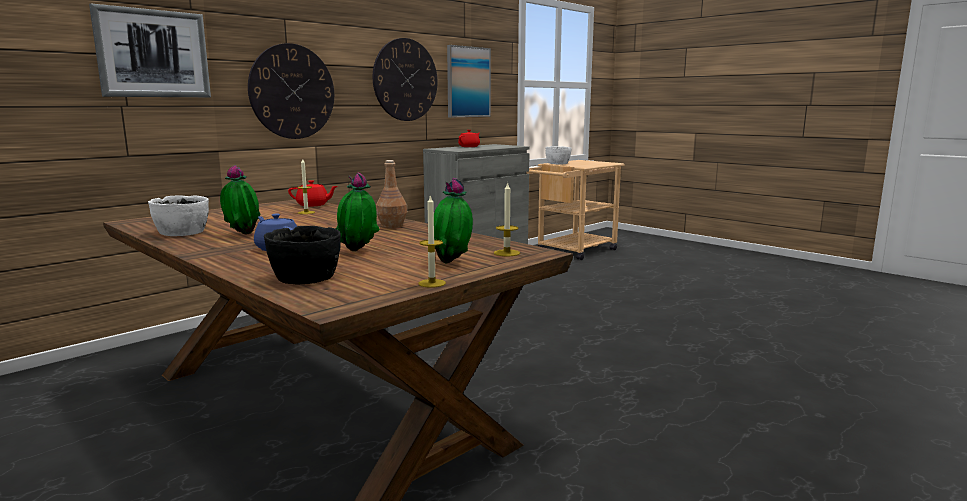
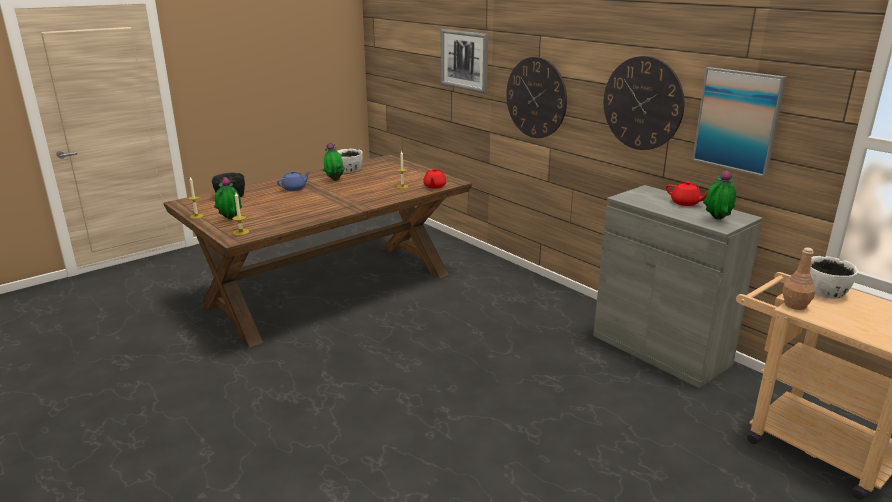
camera: 95 degrees right, 10 degrees up
potted plant [336,173,380,251] -> potted plant moved to [703,170,736,220]
brown bottle [376,160,407,228] -> brown bottle moved to [782,247,816,310]

